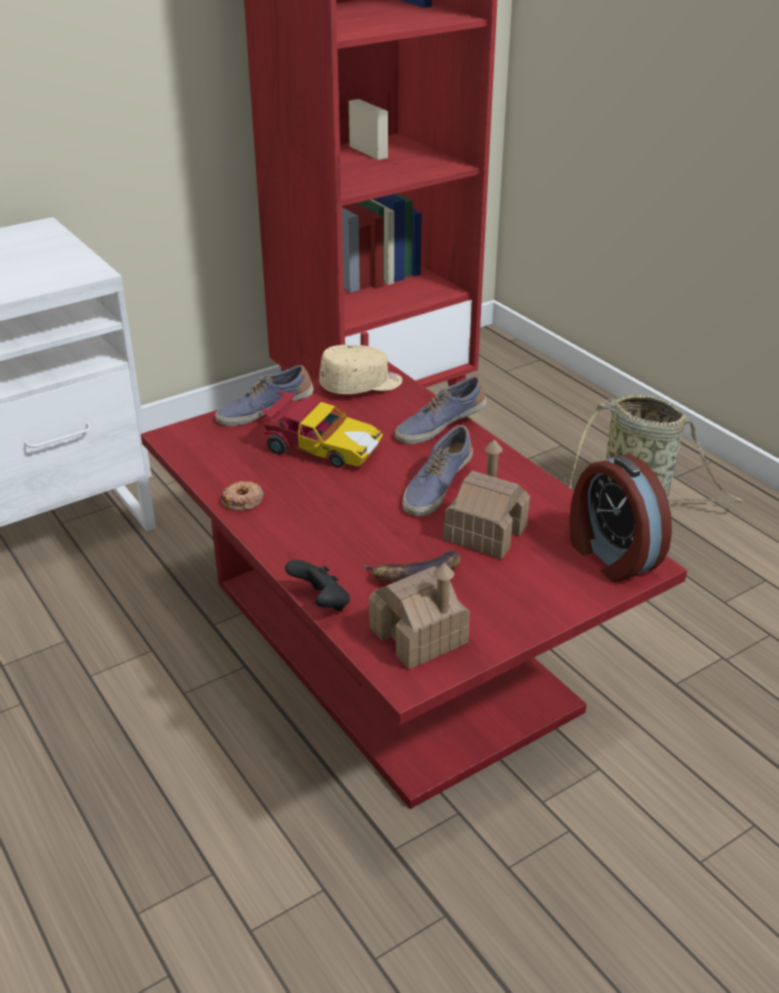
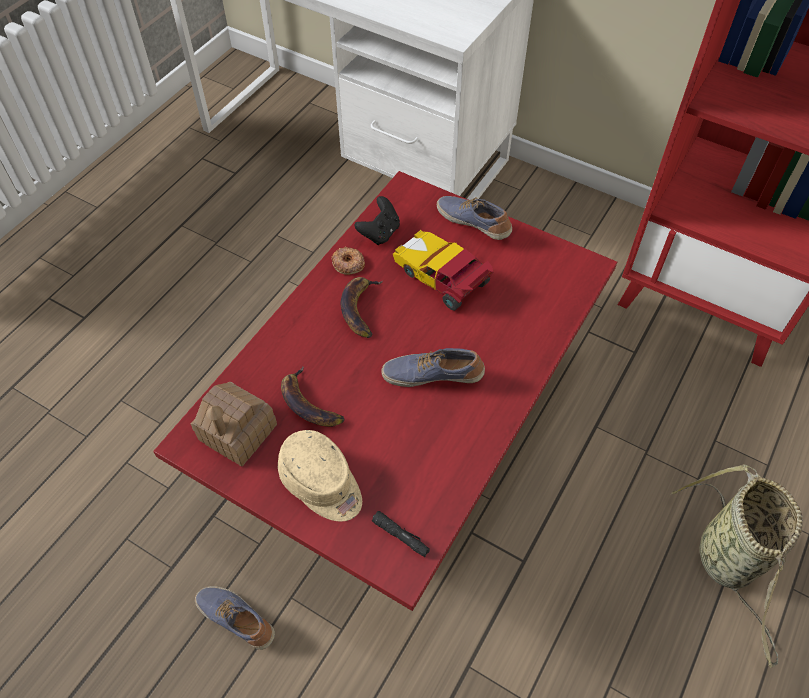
camera: 65 degrees right, 20 degrees up
toy car [260,392,383,468] -> toy car turned 135 degrees clockwise [393,230,494,311]
black game controller [285,560,350,611] -> black game controller moved to [355,196,400,245]
beige cap [319,345,402,394] -> beige cap moved to [278,430,362,522]
shoe [395,376,486,444] -> shoe moved to [195,586,275,650]
toy house [443,439,530,559] -> none
alarm clock [569,454,672,582] -> black flashlight [372,511,430,557]
none -> banana [341,277,383,338]

